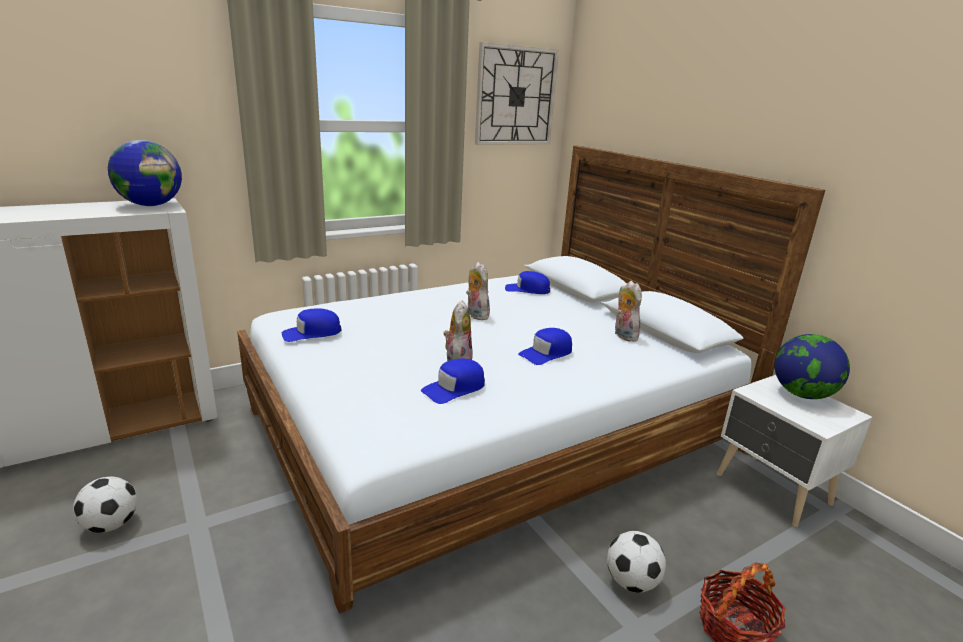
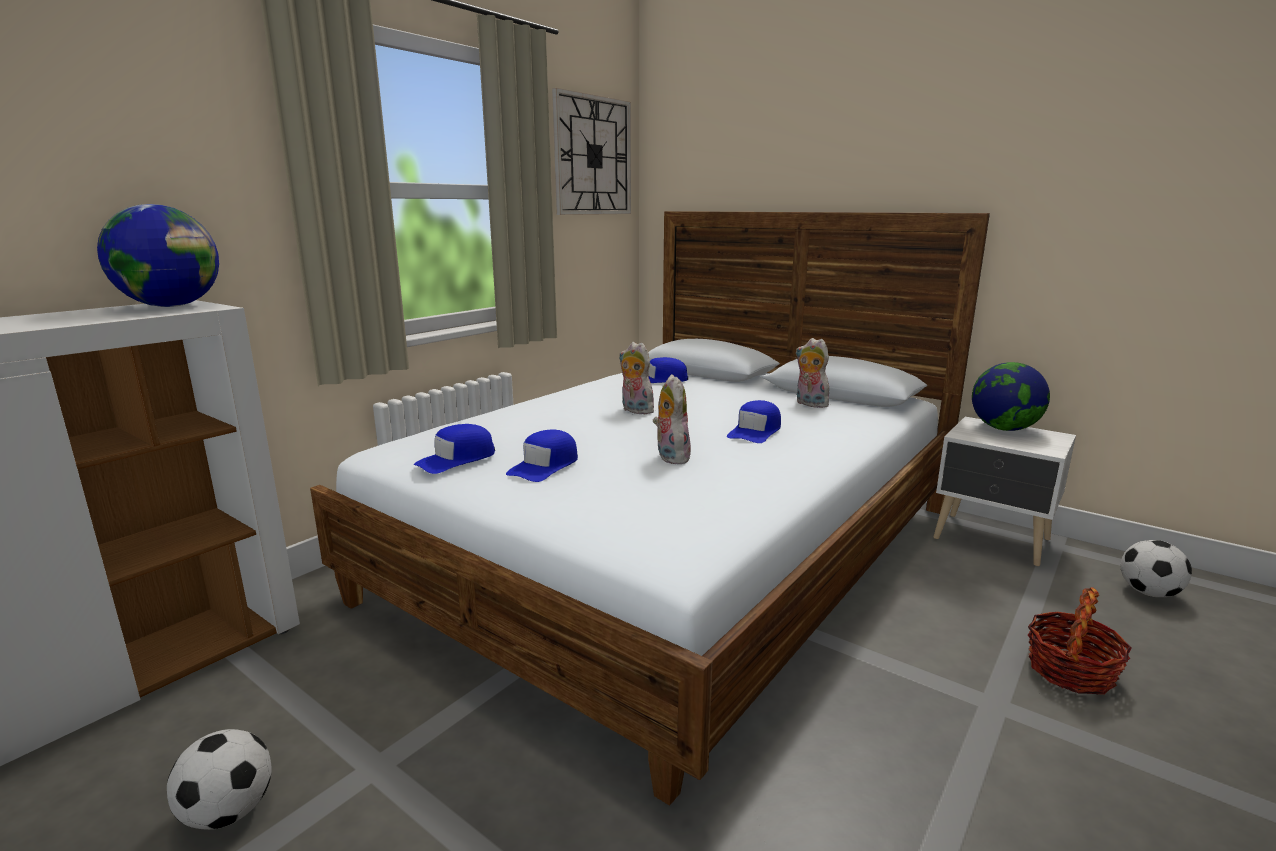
camera: 20 degrees left, 5 degrees down
blue cap [421,359,485,404] -> blue cap moved to [506,429,578,482]
football [607,531,666,593] -> football moved to [1121,540,1192,597]

